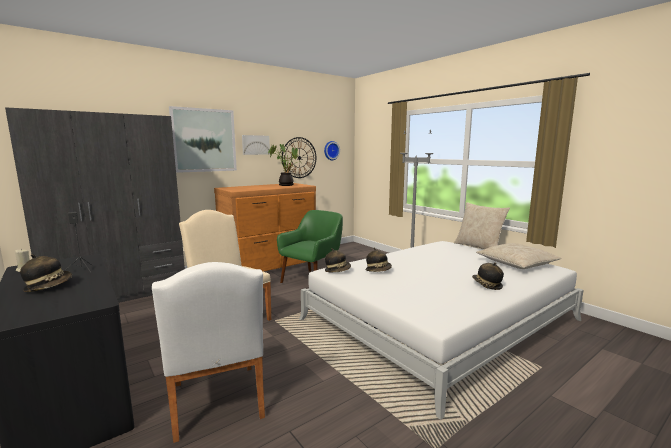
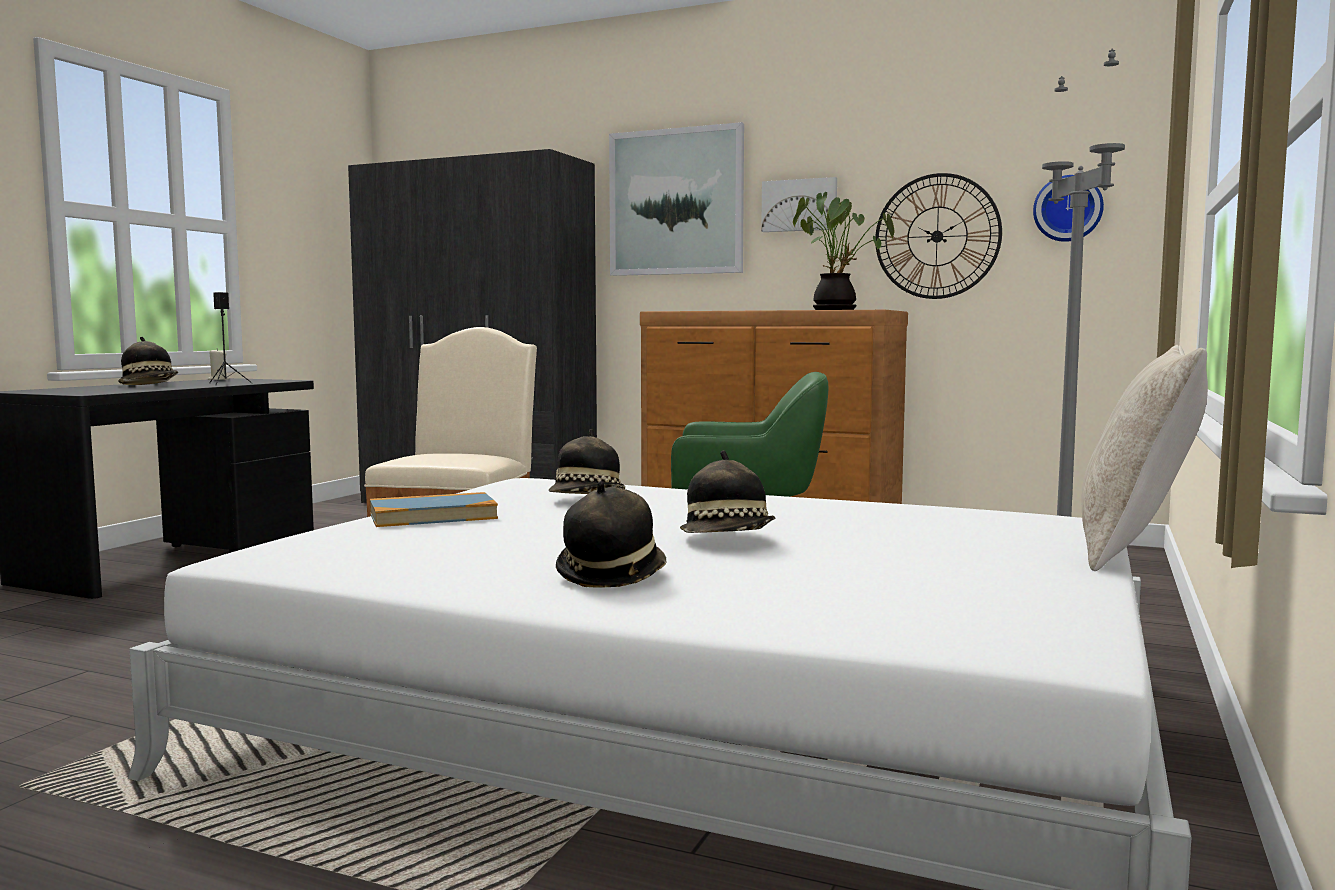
camera: 60 degrees right, 5 degrees down
white chair [152,262,265,443] -> none
hat [325,248,351,273] -> hat moved to [680,450,775,533]
beige pillow [476,243,561,269] -> none
none -> book [370,492,498,527]

